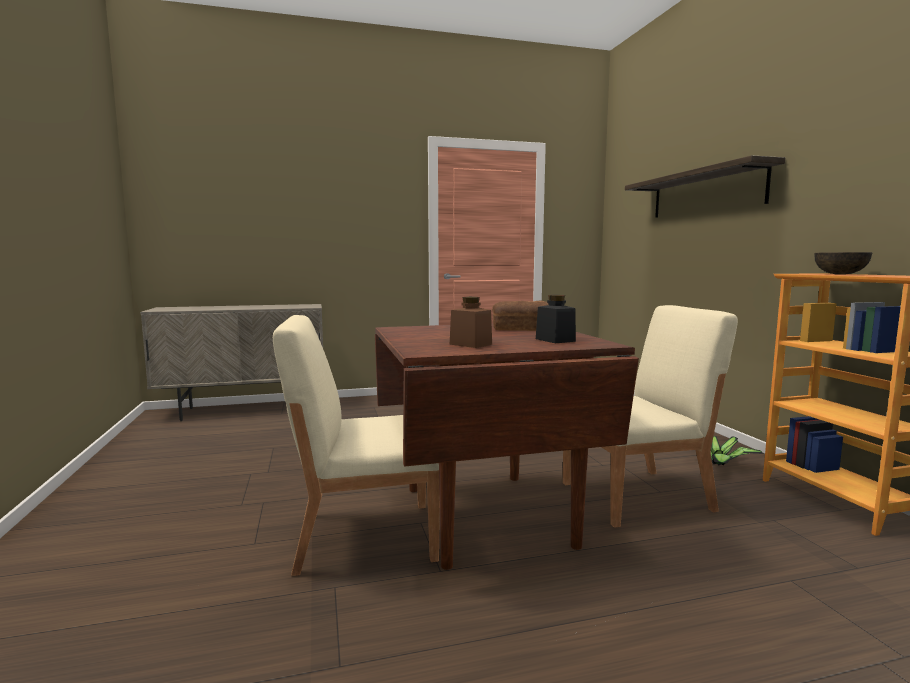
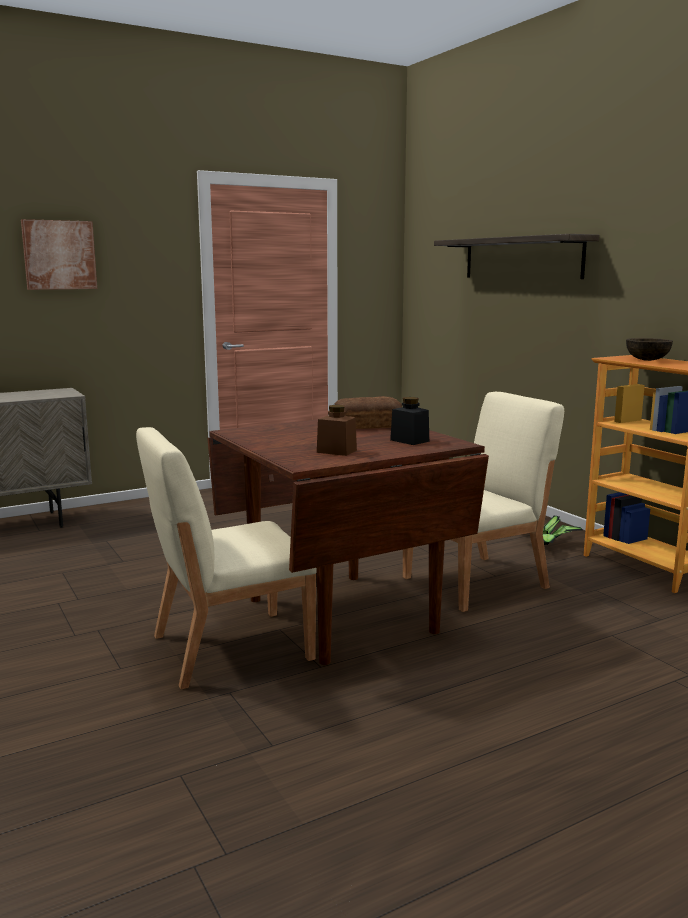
camera: 15 degrees left, 5 degrees up
none -> picture [21,219,97,290]

